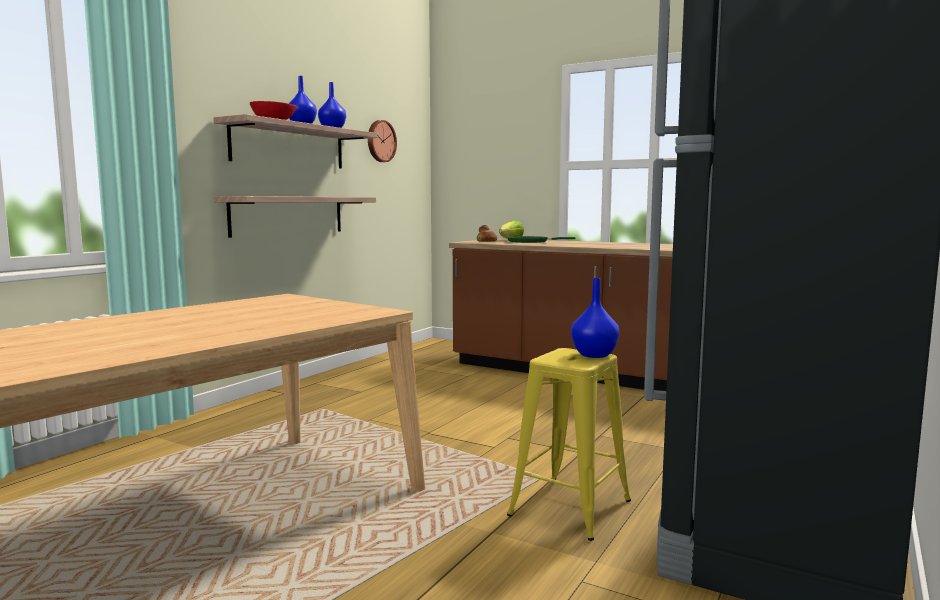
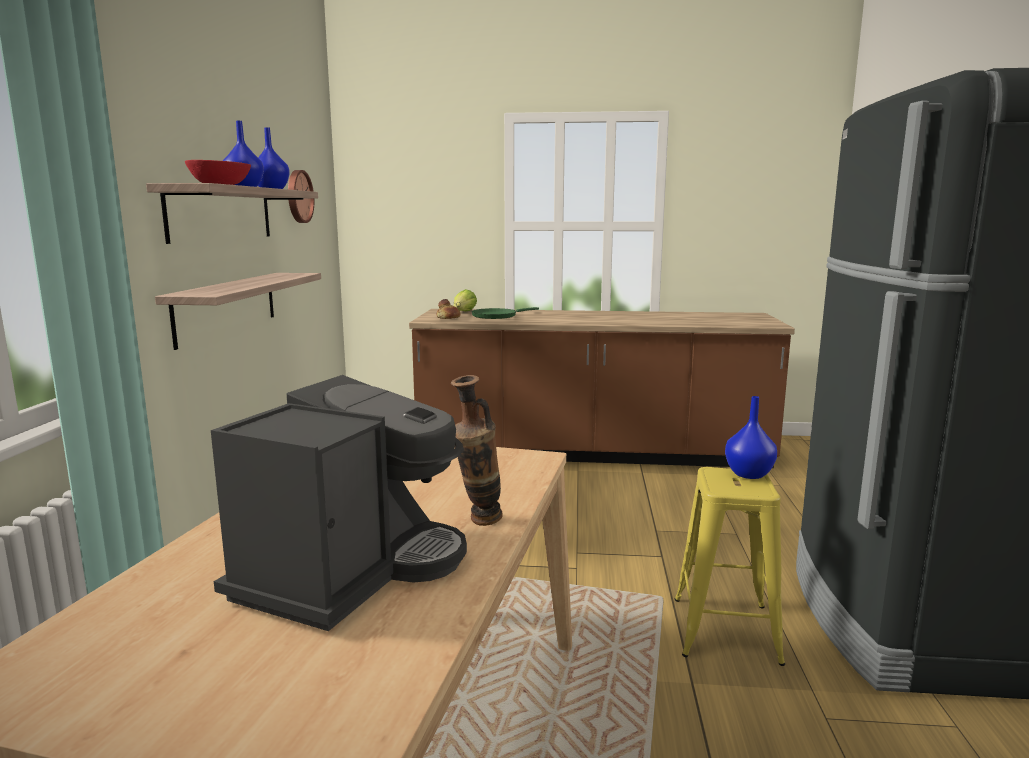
camera: 25 degrees left, 5 degrees up
none -> coffee machine [211,375,467,631]
none -> vase [451,375,503,526]

